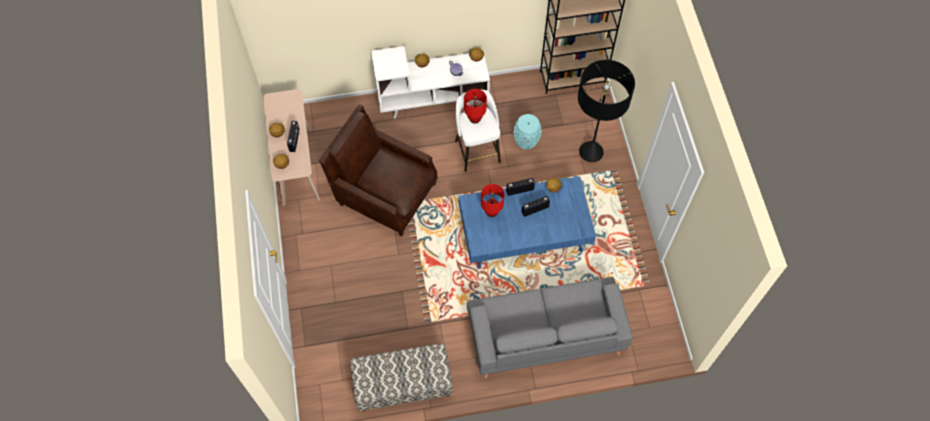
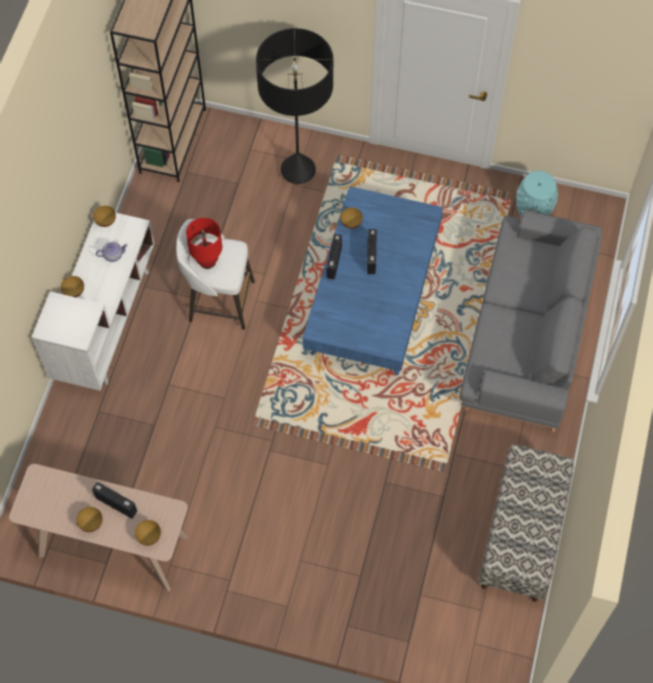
camera: 65 degrees left, 0 degrees up
brown armchair [319,104,438,236] -> none
red table lamp [481,184,505,217] -> none
turquoise stool [514,114,542,149] -> turquoise stool moved to [516,171,558,216]

